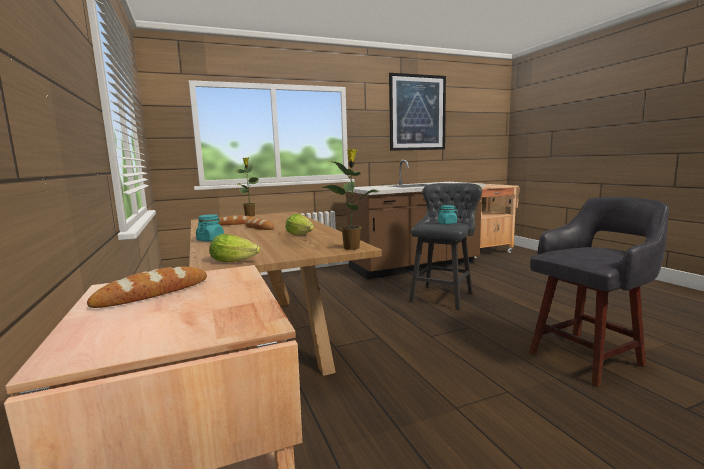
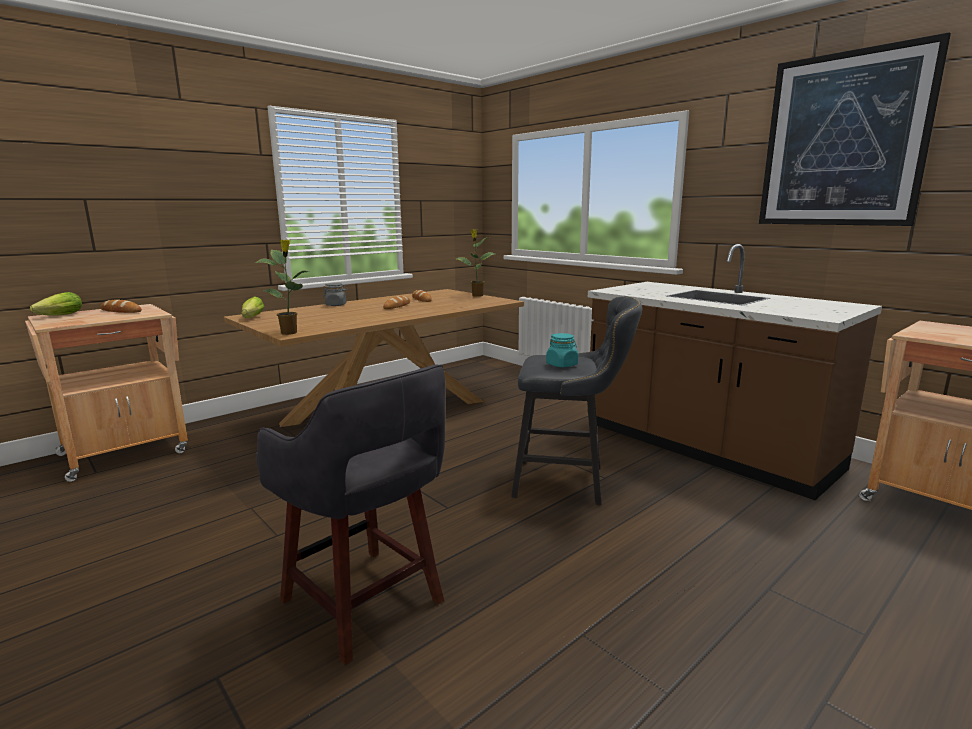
camera: 70 degrees right, 5 degrees up
turquoise jar [196,214,224,242] -> grey jar [323,283,348,306]
lettuce [285,214,314,235] -> lettuce moved to [30,292,82,316]

